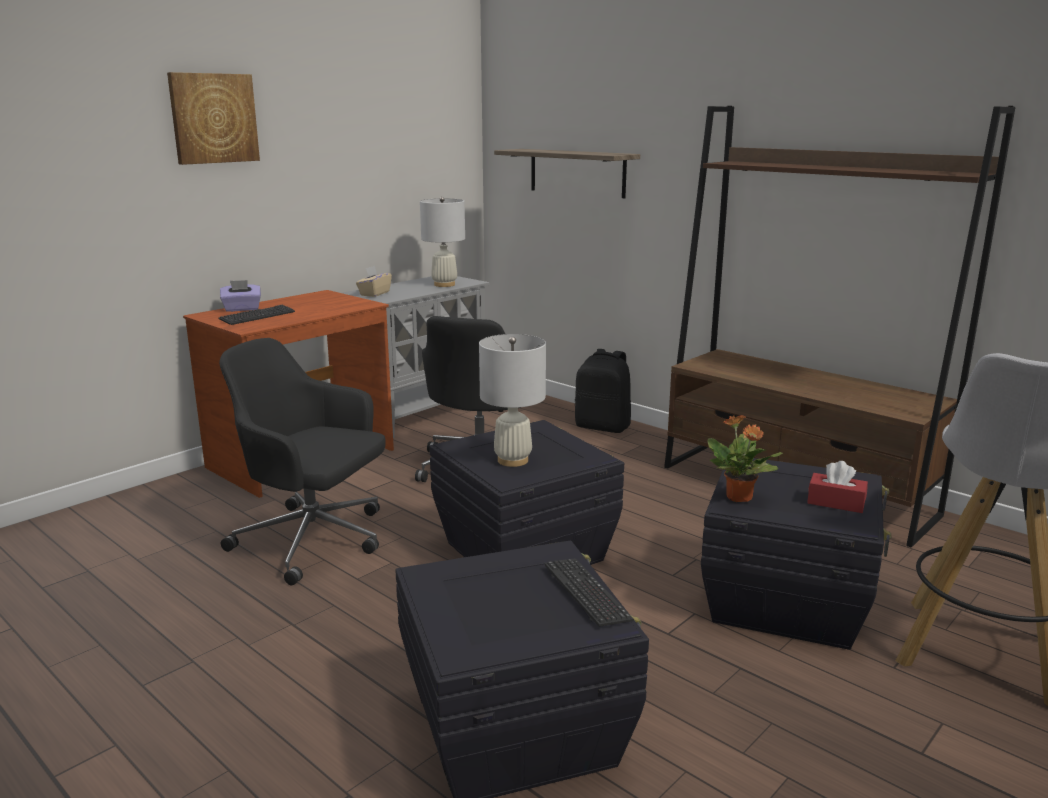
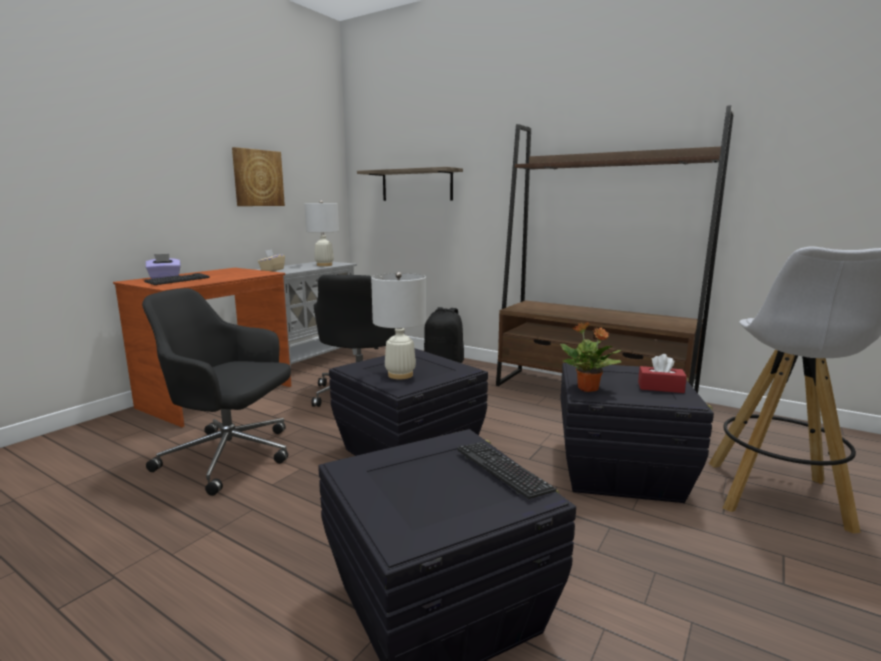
camera: 10 degrees left, 5 degrees down
picture [167,72,260,165] -> picture moved to [232,147,285,206]

